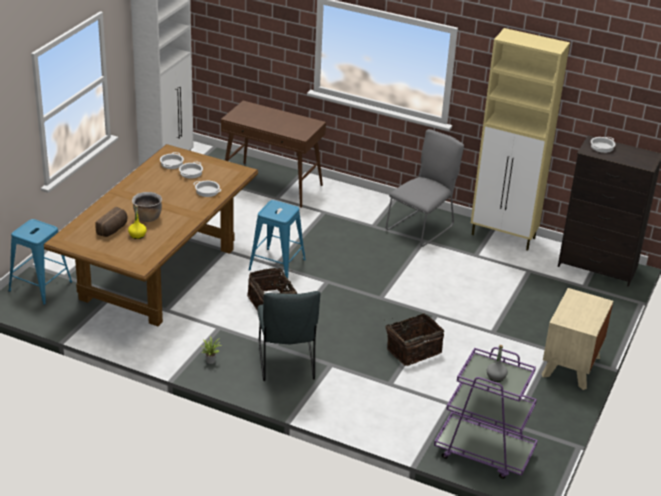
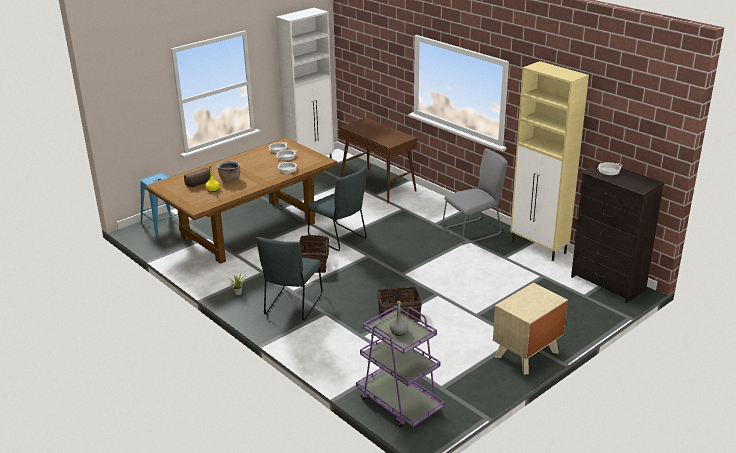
camera: 25 degrees right, 5 degrees down
blue stool [248,200,306,278] -> grey chair [307,167,367,251]

